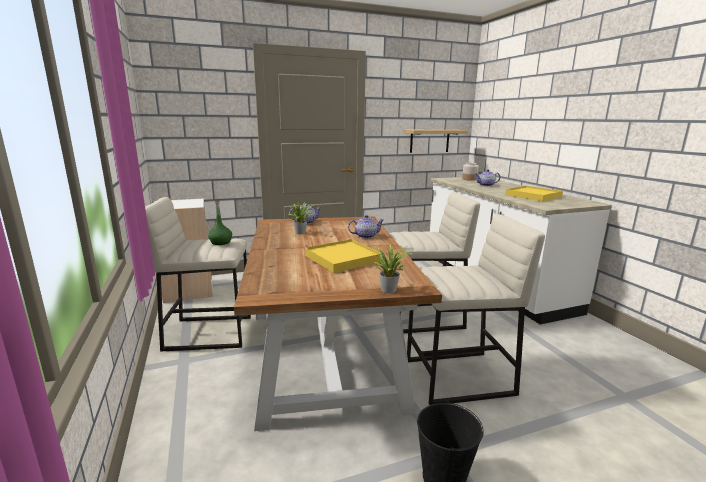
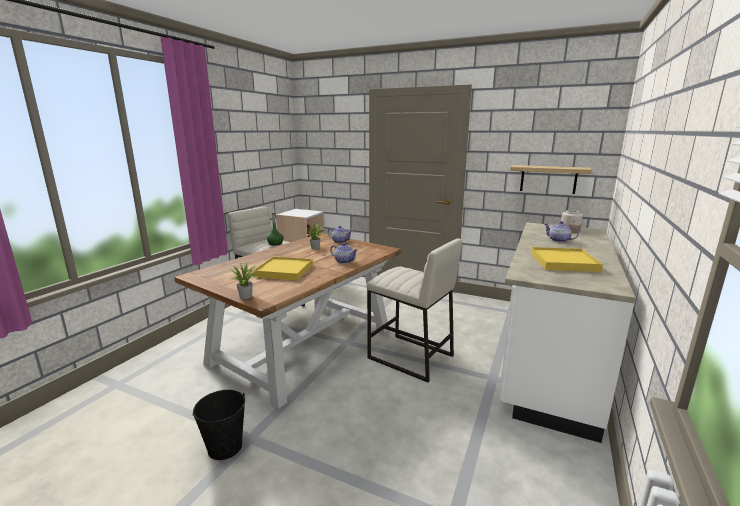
camera: 45 degrees right, 0 degrees up
beige stool [407,215,545,405] -> none

